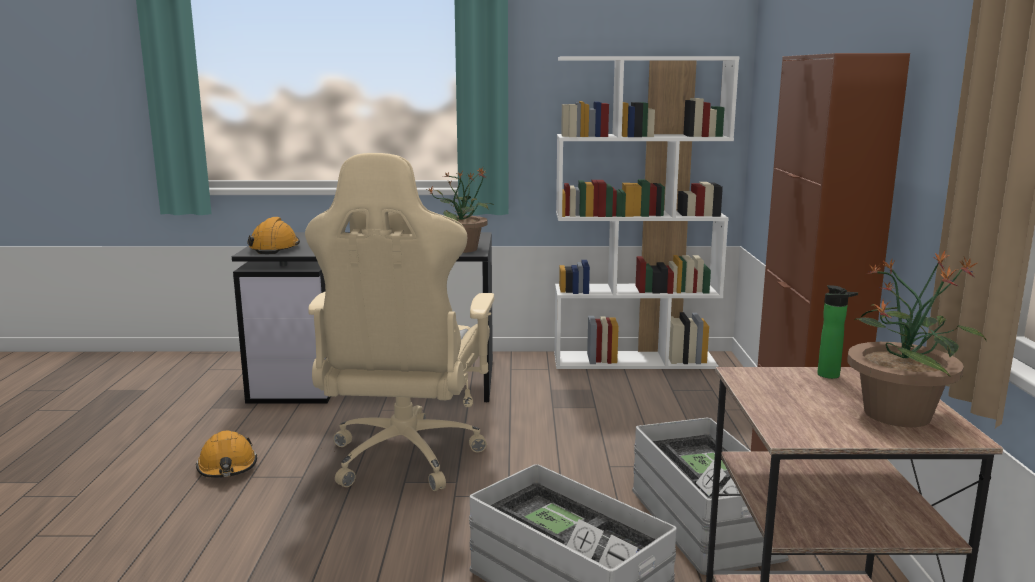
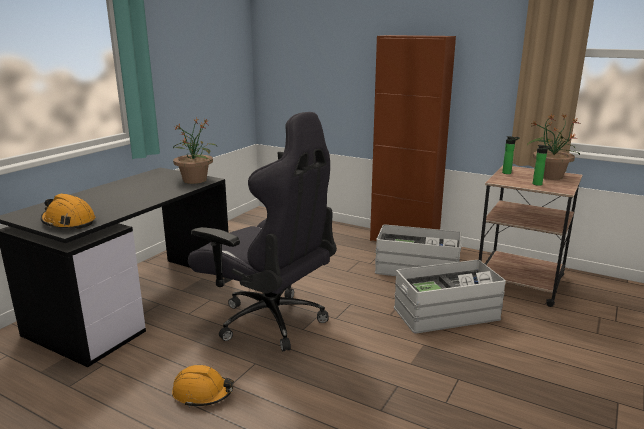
camera: 60 degrees left, 5 degrees up
beige office chair [305,153,494,491] -> black office chair [188,112,337,351]
white bookcase [554,56,739,369] -> none
none -> bottle [533,145,552,186]

